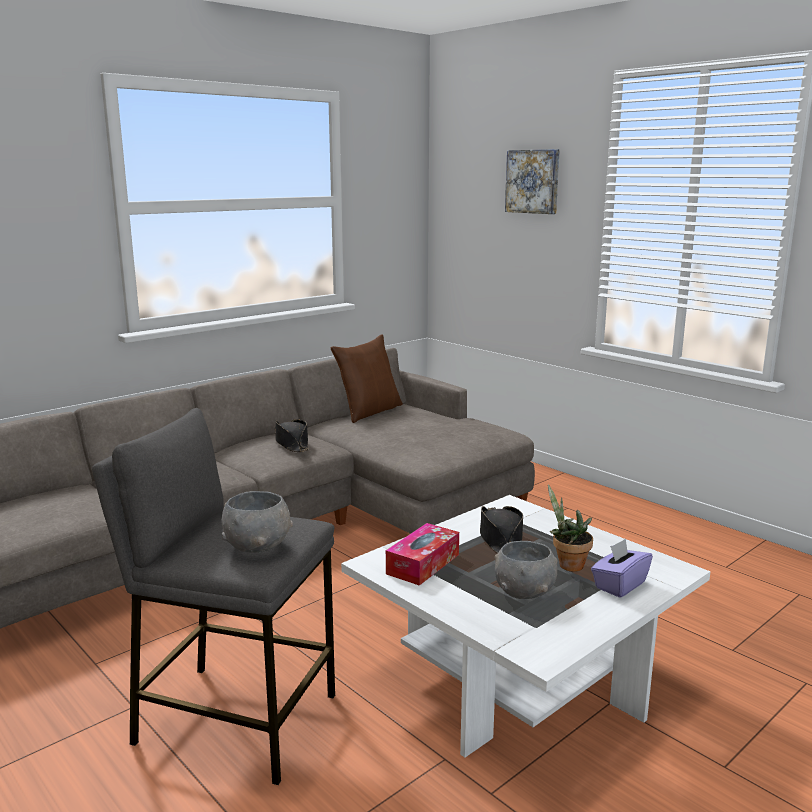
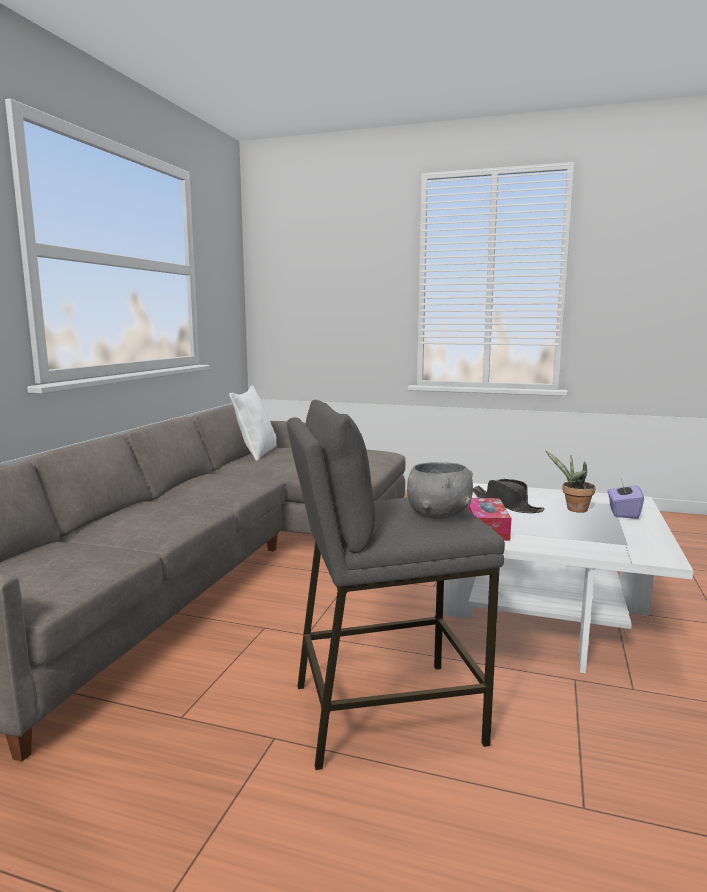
camera: 30 degrees left, 5 degrees down
black hat [274,419,309,452] -> none
brown pillow [331,334,403,423] -> white pillow [229,385,277,461]
grey bowl [495,541,558,599] -> none
picture [505,149,560,214] -> none

